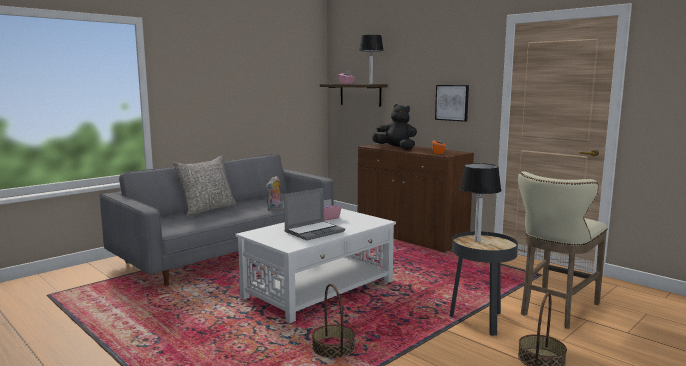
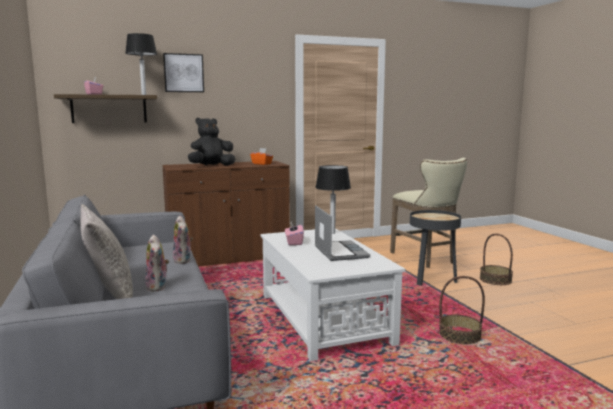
camera: 65 degrees left, 0 degrees up
picture [435,85,469,122] -> picture moved to [163,53,204,92]
table lamp [459,163,501,242] -> table lamp moved to [315,165,351,234]
none -> plush toy [145,235,169,292]

